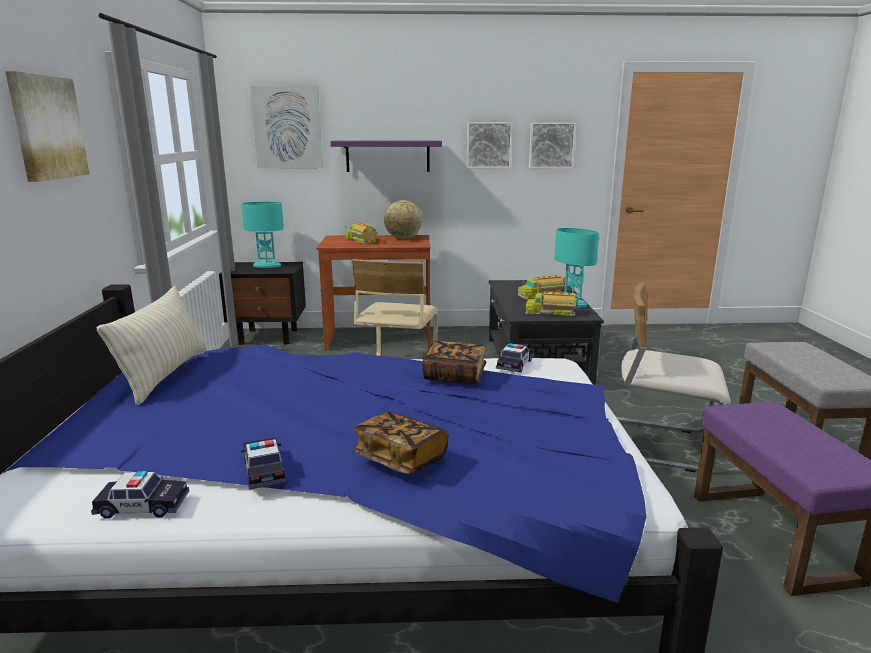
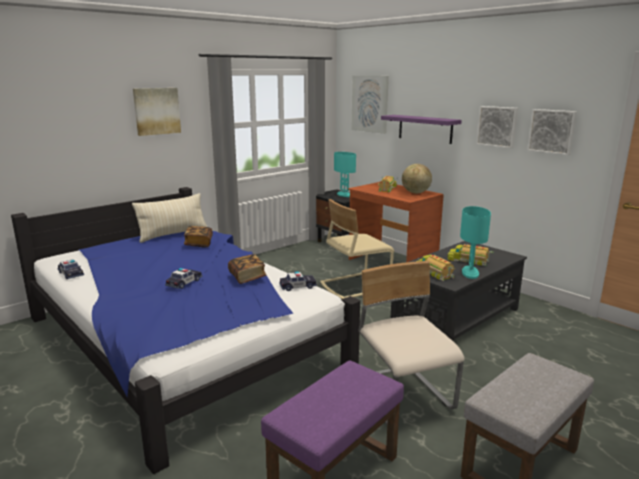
camera: 50 degrees right, 0 degrees up
toy car [241,437,287,490] -> toy car moved to [165,268,202,289]
book [353,412,449,475] -> book moved to [184,226,213,248]

